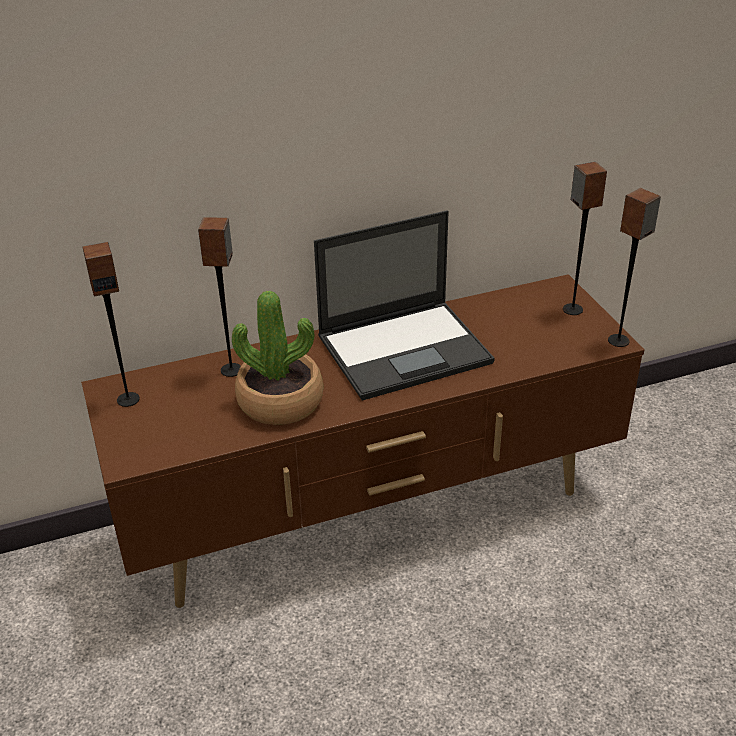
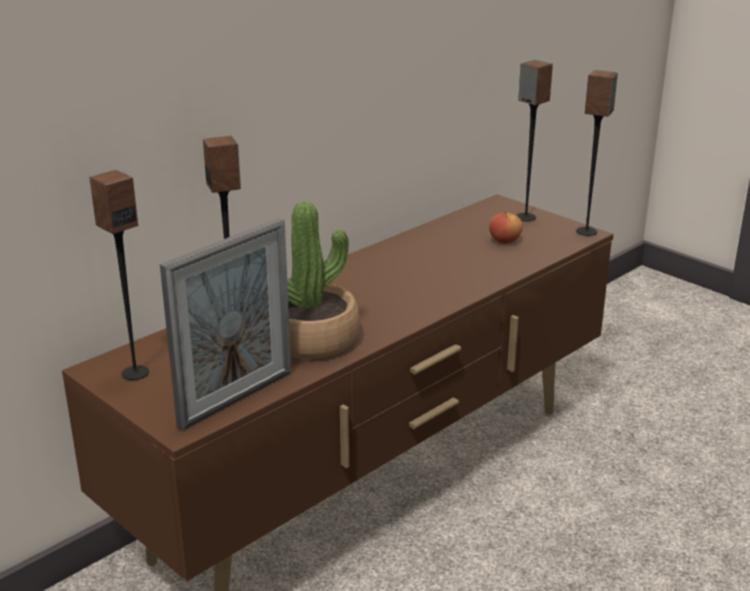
camera: 25 degrees left, 10 degrees down
laptop [314,210,495,400] -> none
none -> picture frame [160,218,291,431]
none -> apple [489,212,523,244]

